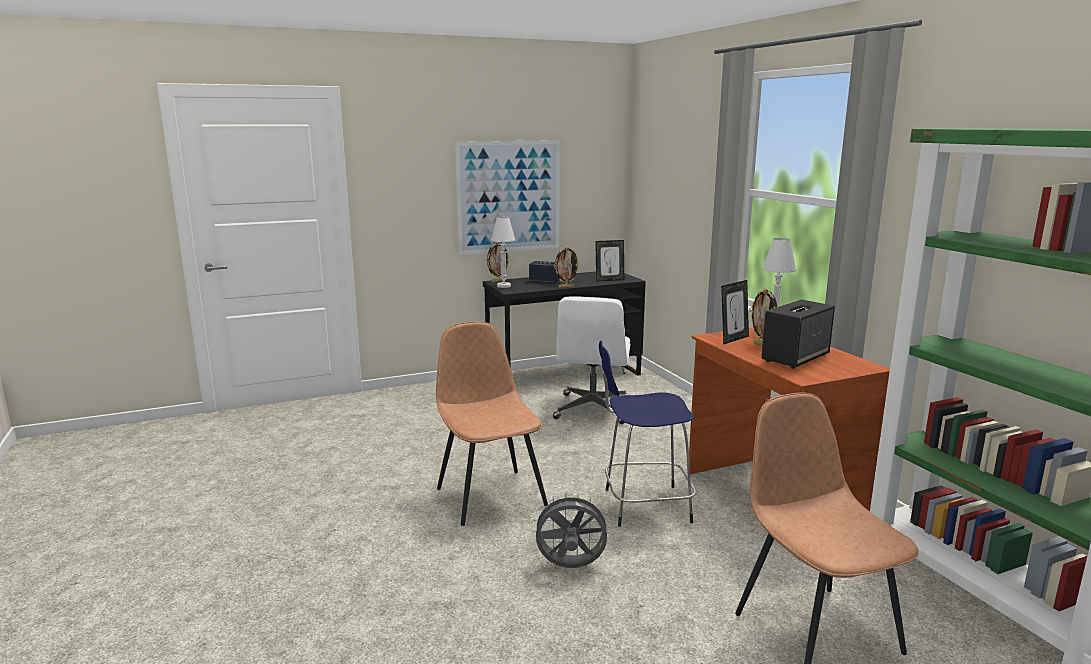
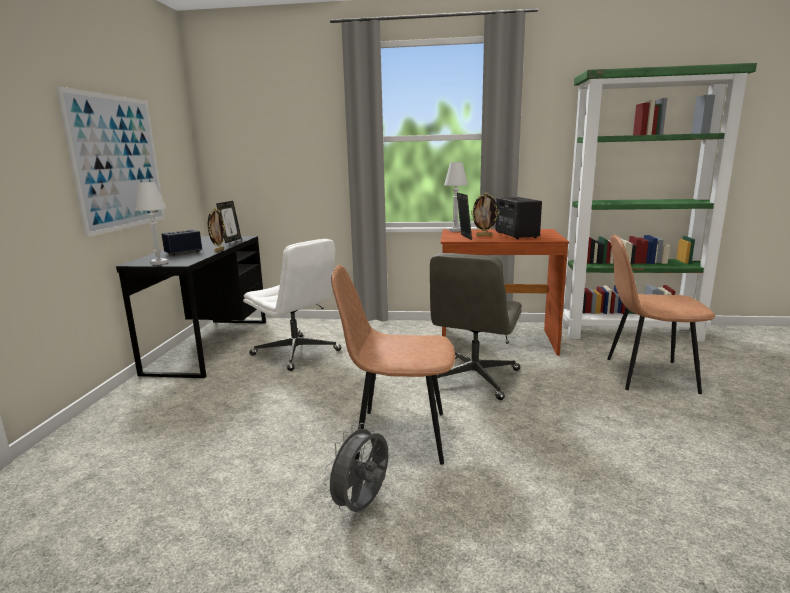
camera: 60 degrees left, 0 degrees up
picture frame [486,242,510,282] -> none
grey fan [532,492,611,568] -> grey fan moved to [323,423,388,512]
blue stool [599,341,696,527] -> grey office chair [426,253,522,400]

